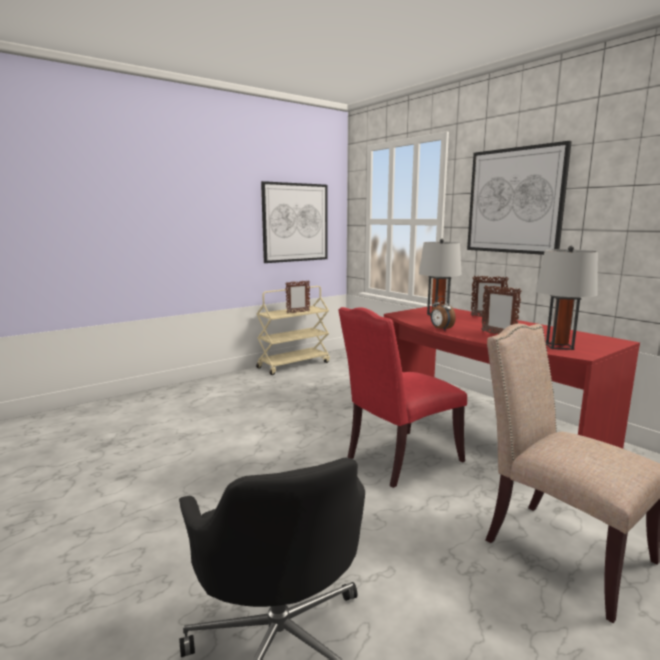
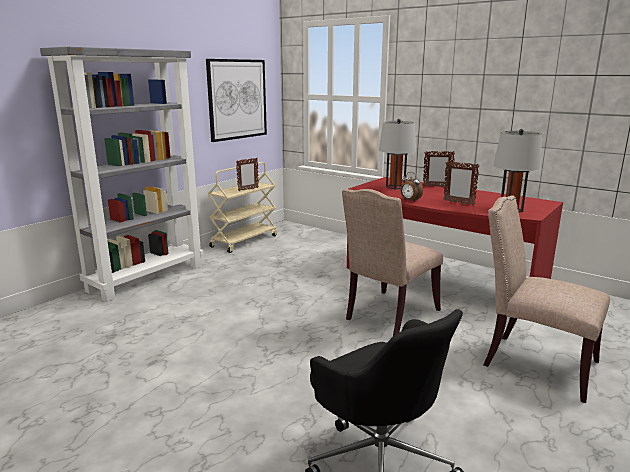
camera: 15 degrees left, 5 degrees up
red chair [339,307,467,488] -> beige chair [342,189,443,336]
picture [467,141,572,255] -> none
none -> grey bookcase [40,47,204,302]

